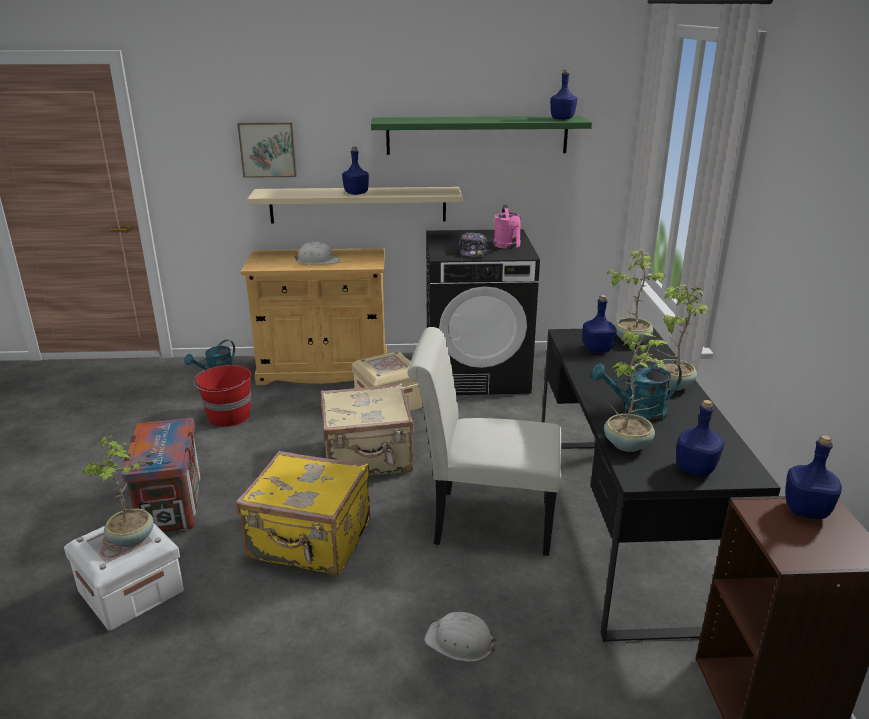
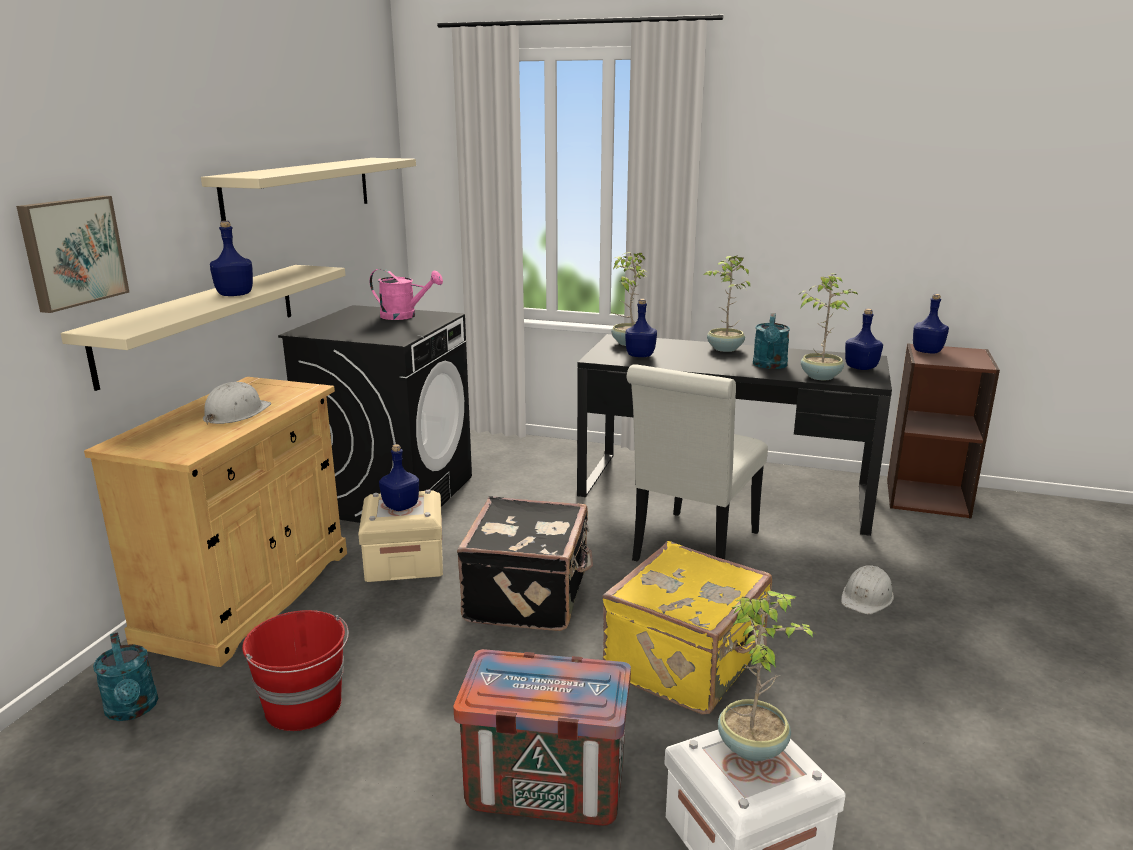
camera: 70 degrees left, 5 degrees down
beige suitcase [321,384,414,476] -> black suitcase [457,496,593,631]
green shelf [371,116,592,155] -> beige shelf [201,158,416,221]
cap [458,232,488,257] -> none
blue bottle [550,69,577,120] -> blue bottle moved to [379,444,419,511]

